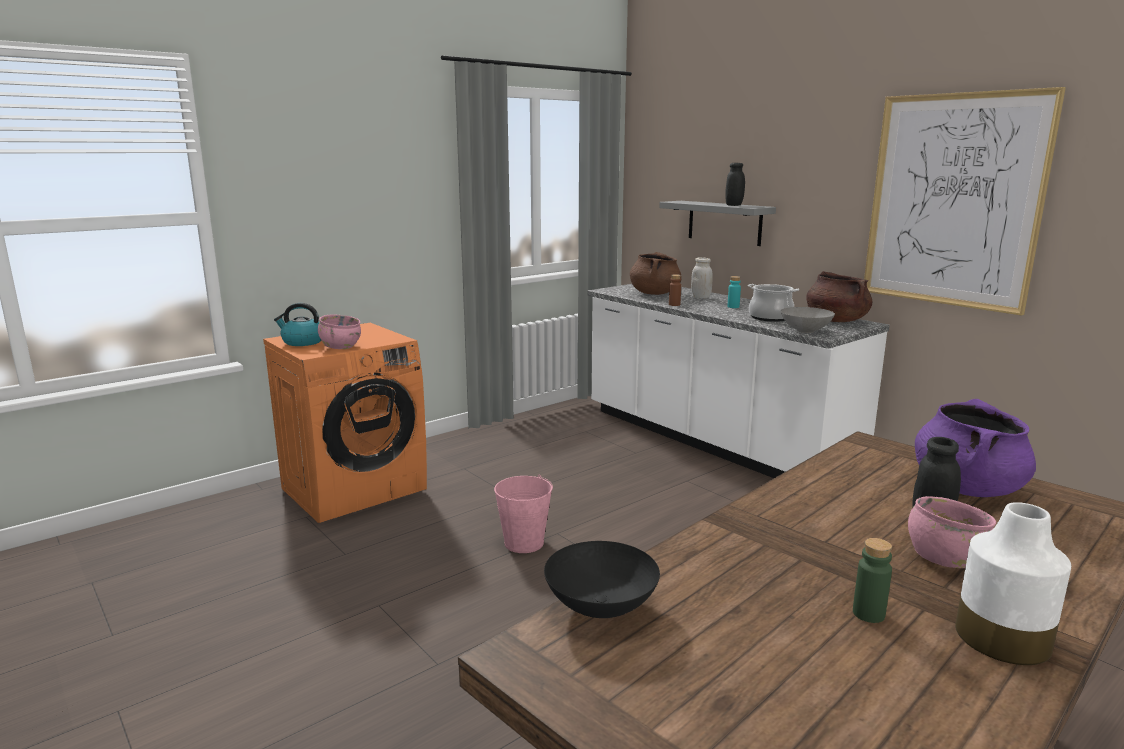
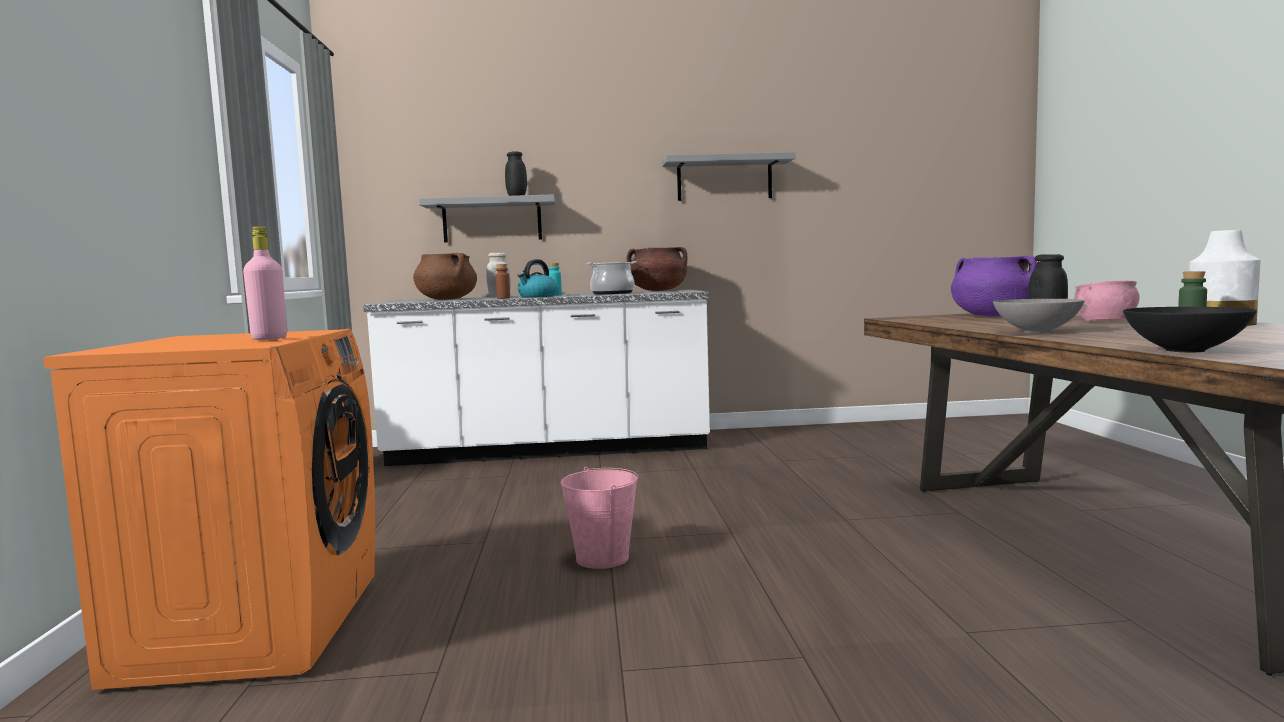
camera: 55 degrees left, 10 degrees down
kettle [274,303,322,346] -> kettle moved to [518,259,557,298]
pink bowl [318,314,361,349] -> pink bottle [243,226,287,340]
grey bowl [781,307,835,333] -> grey bowl moved to [993,299,1085,333]
picture [864,87,1066,315] -> grey shelf [662,152,795,201]

